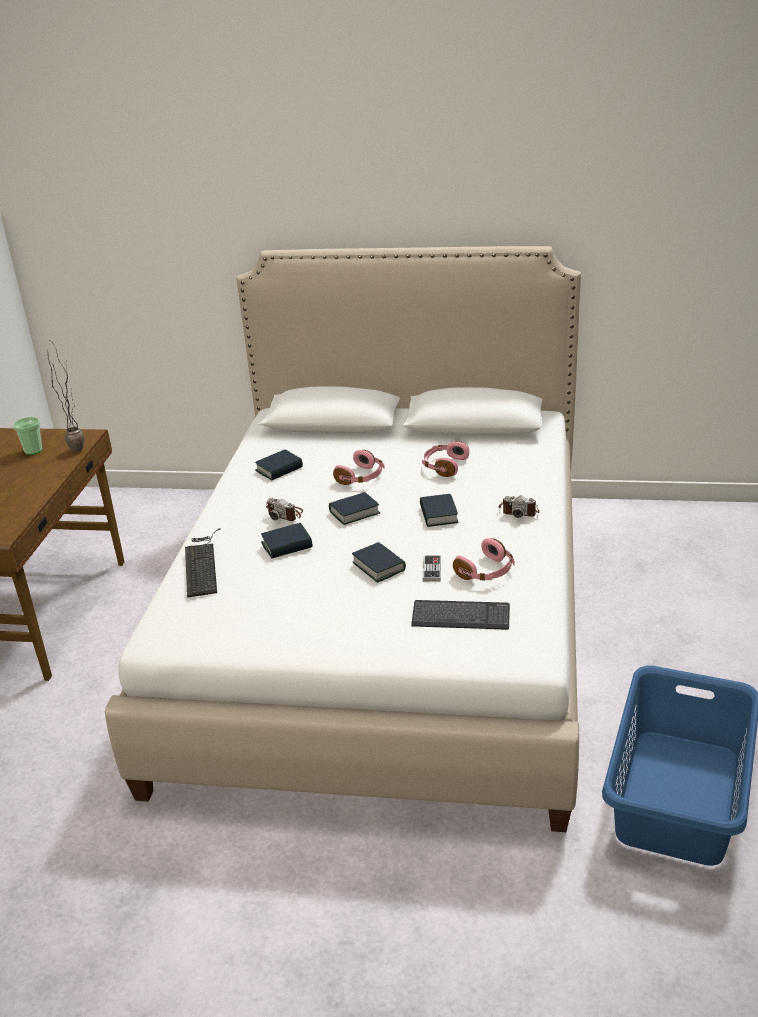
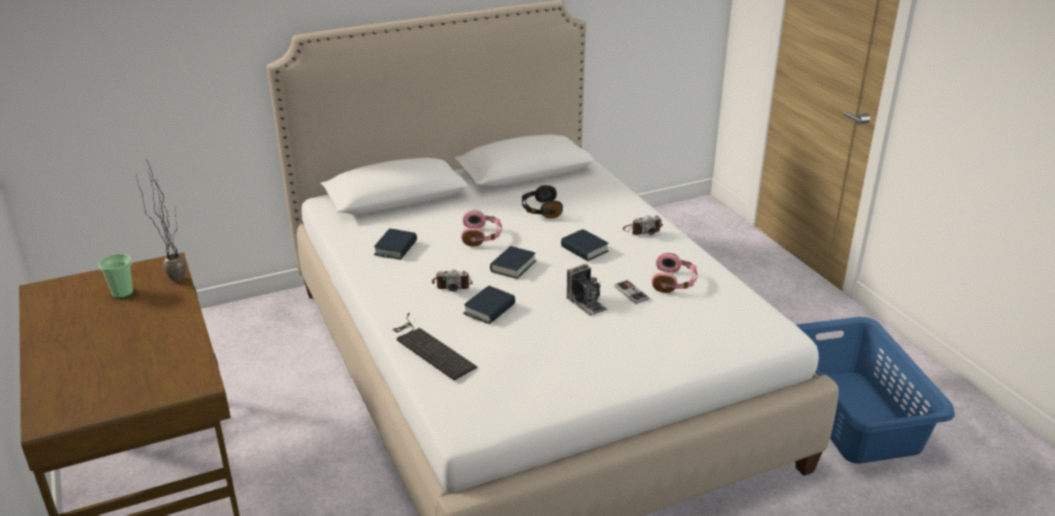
camera: 35 degrees left, 0 degrees up
book [352,542,406,583] -> camera [567,264,608,316]
keyboard [411,600,510,630] -> none
pink headphones [422,441,469,477] -> black headphones [522,185,563,219]

